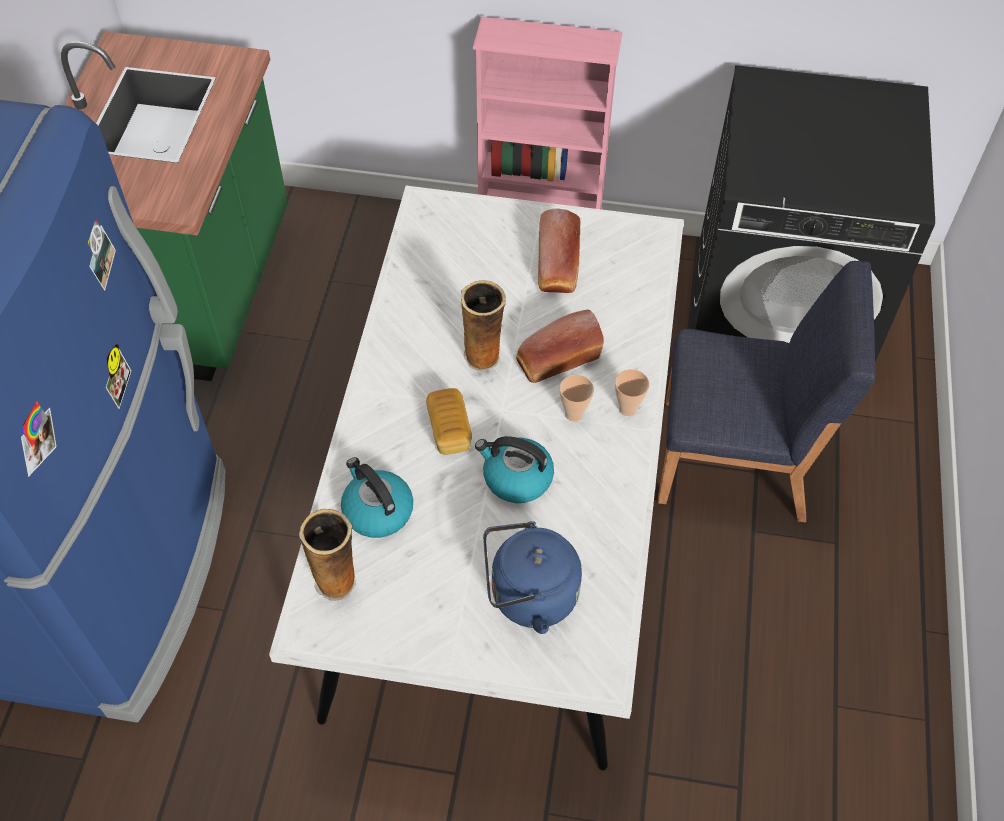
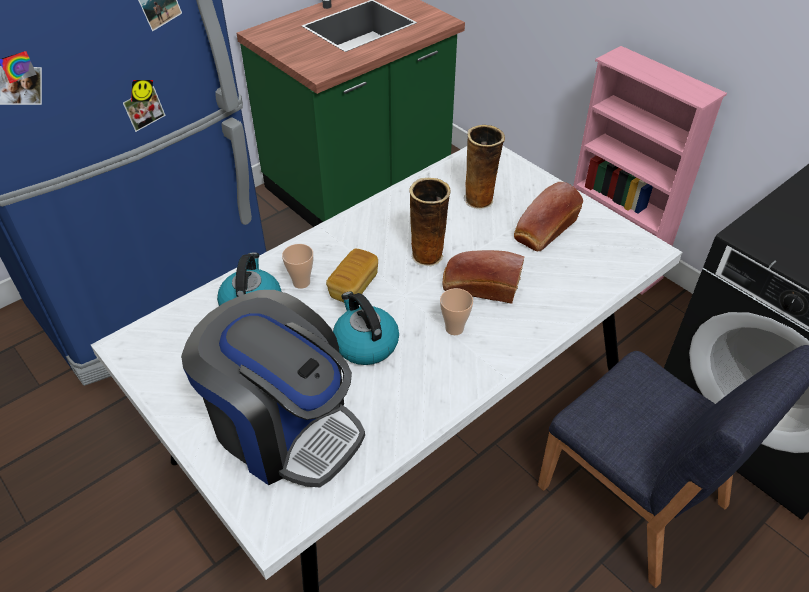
camera: 40 degrees right, 10 degrees down
vase [299,509,356,601] -> vase moved to [464,125,505,209]
blue kettle [483,521,582,634] -> coffee machine [181,290,365,487]
cup [615,369,649,416] -> cup moved to [282,244,313,289]

